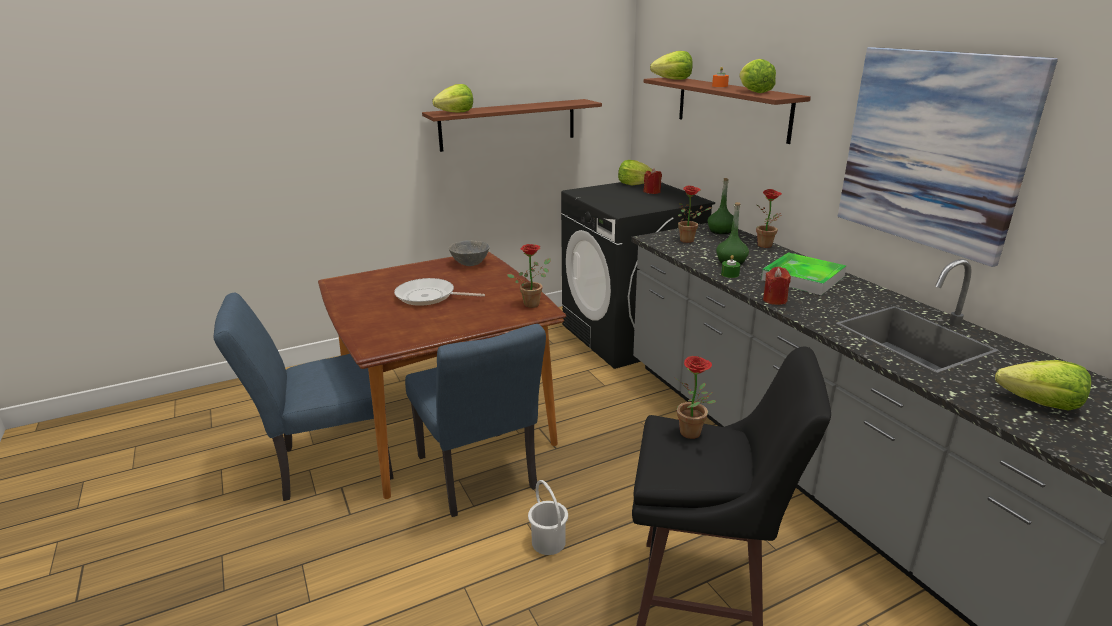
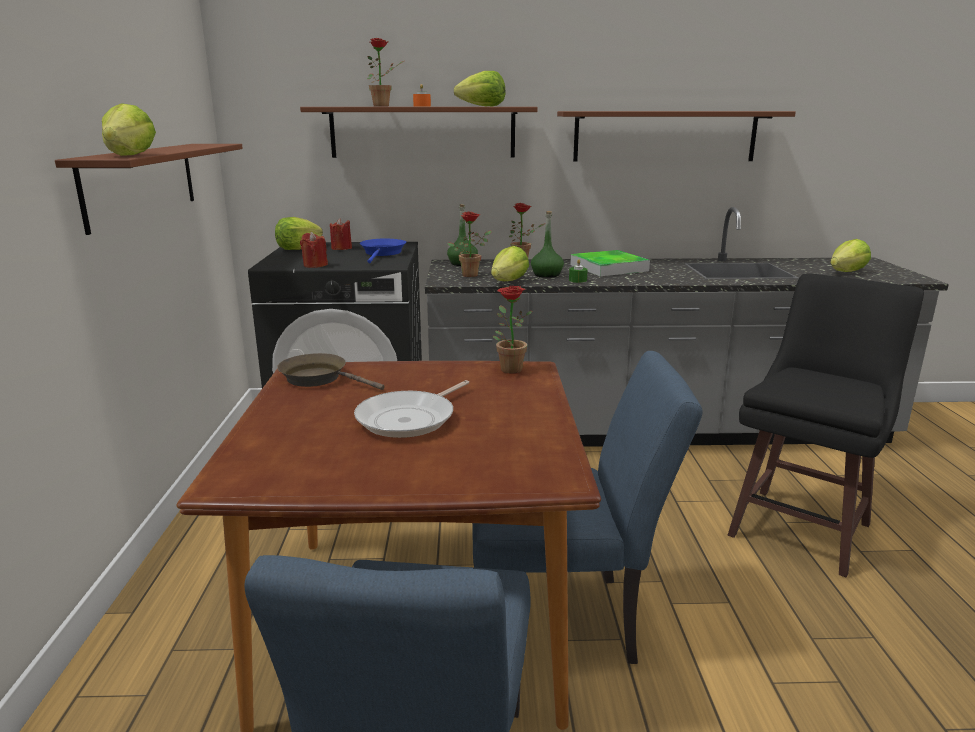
camera: 65 degrees left, 5 degrees down
grey bowl [449,240,490,266] -> brown frying pan [277,353,385,390]
white bucket [528,480,568,555] -> none
lettuce [650,51,693,80] -> lettuce moved to [491,246,529,281]
potted plant [675,356,716,439] -> potted plant moved to [367,38,404,107]
red candle [763,267,791,305] -> red candle moved to [300,232,328,268]
picture [838,47,1058,267] -> brown shelf [557,111,796,162]
none -> blue frying pan [360,238,406,263]

